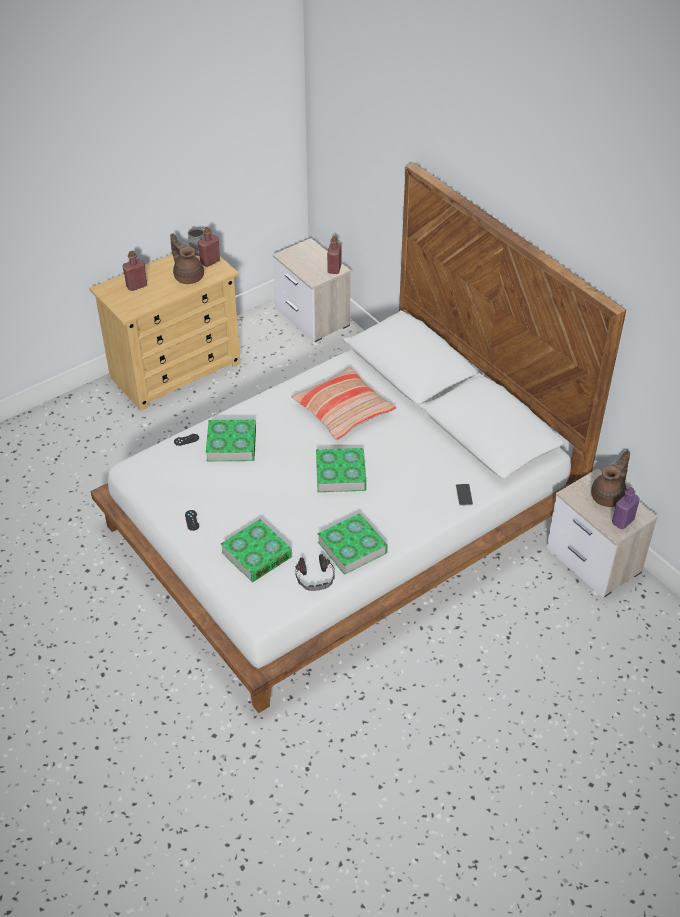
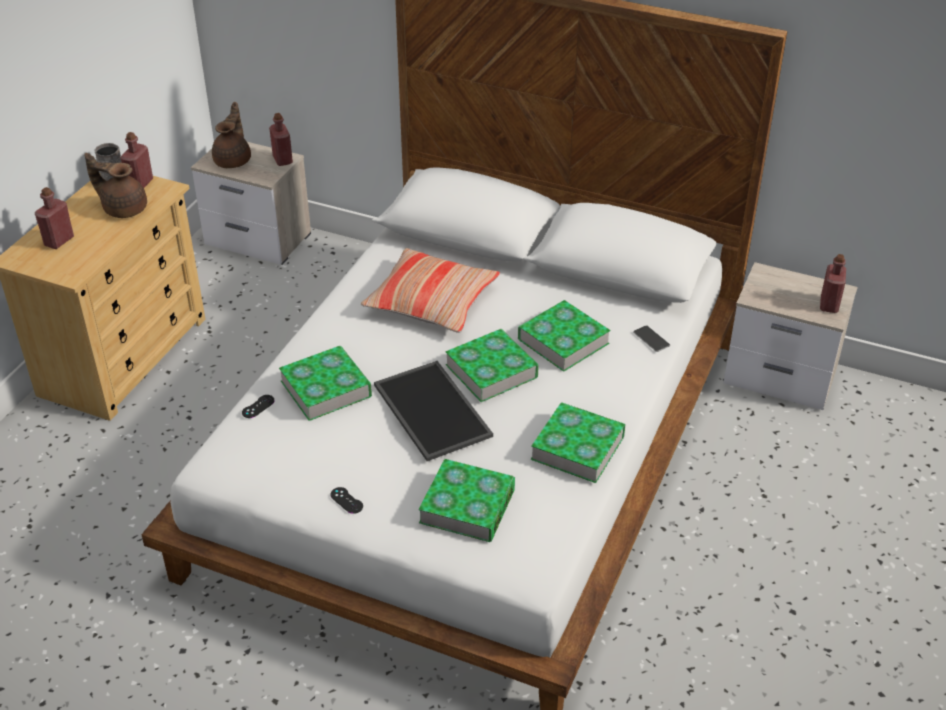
camera: 30 degrees left, 5 degrees down
headphones [295,554,335,591] -> none
brown teapot [591,450,630,507] -> brown teapot moved to [212,102,251,168]
purple bottle [612,487,640,529] -> red bottle [820,254,846,313]
none -> tray [374,361,493,461]
none -> book [518,300,611,372]

